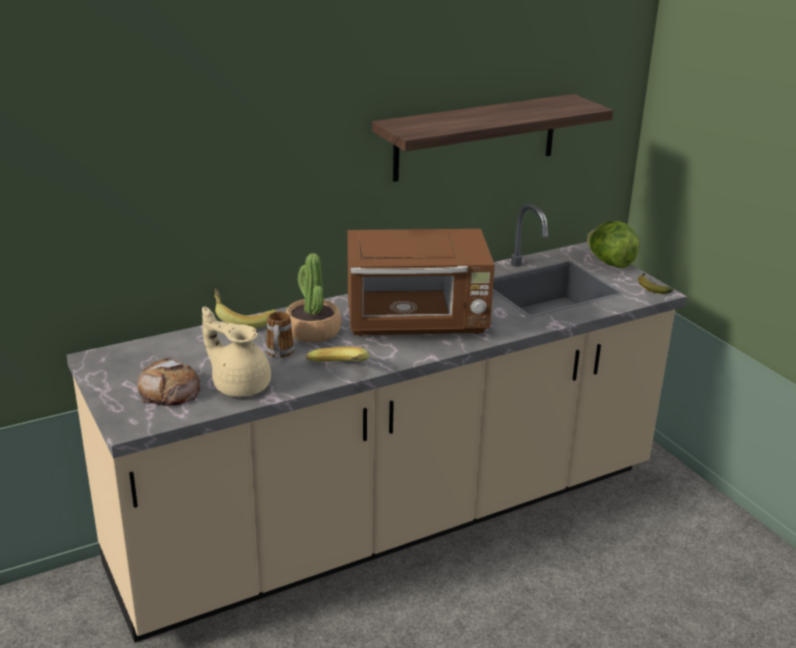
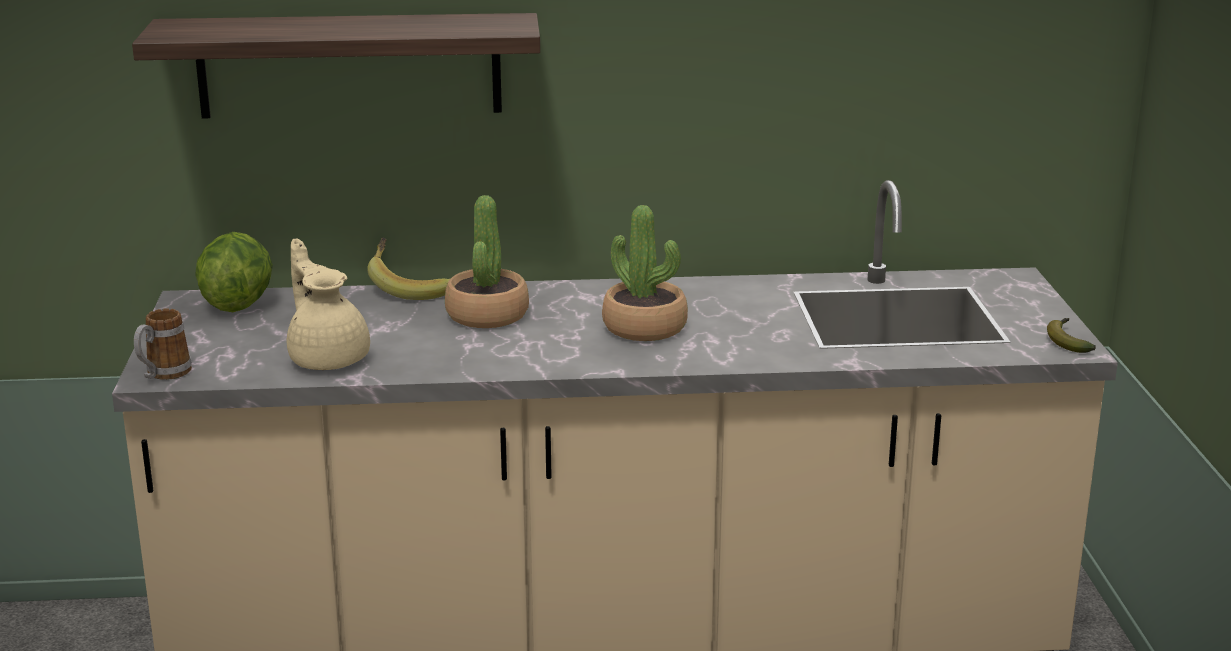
camera: 25 degrees right, 5 degrees down
bread [137,357,200,406] -> none
mug [266,311,294,359] -> mug moved to [134,308,192,380]
banana [306,347,369,362] -> none
brown microwave [348,229,495,336] -> potted plant [602,205,688,341]
shelf [372,94,613,182] -> shelf moved to [132,13,540,118]
lettuce [587,221,639,268] -> lettuce moved to [195,232,273,312]

